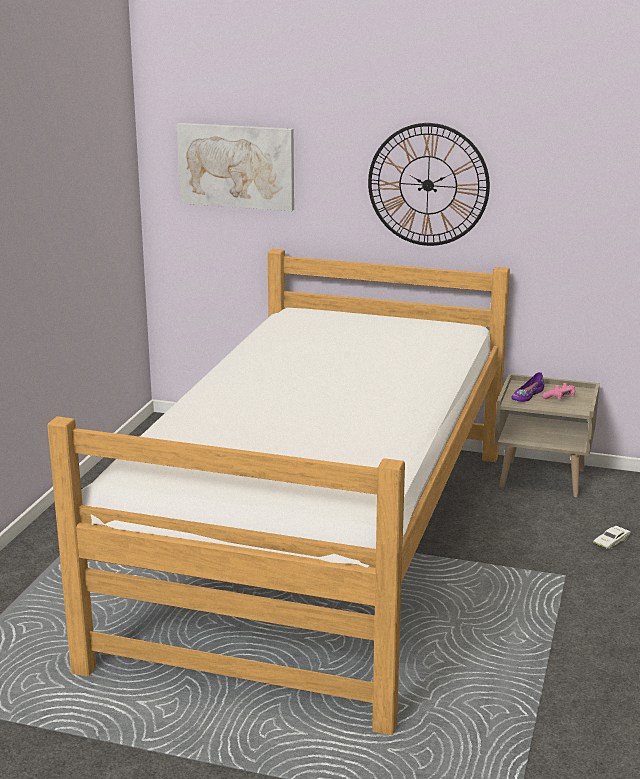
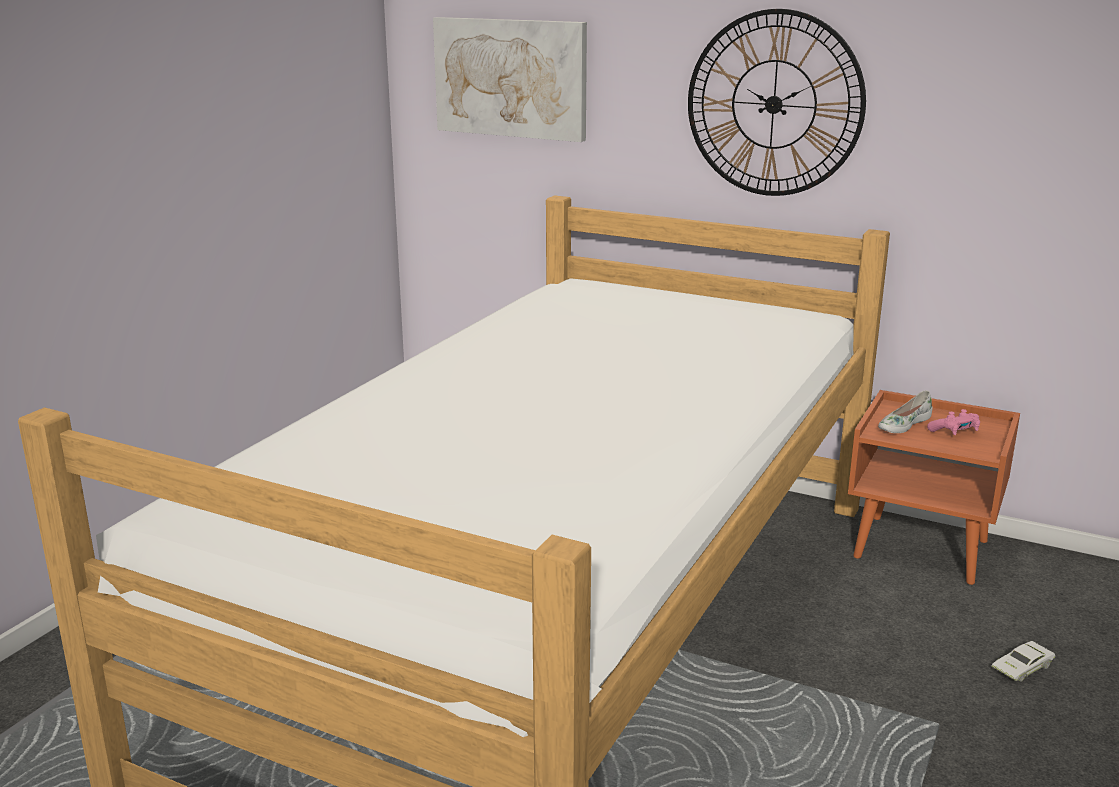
camera: 10 degrees right, 0 degrees up
beige nightstand [494,374,600,498] -> orange nightstand [848,390,1020,585]
purple shoe [511,372,544,402] -> white shoe [878,391,933,433]

